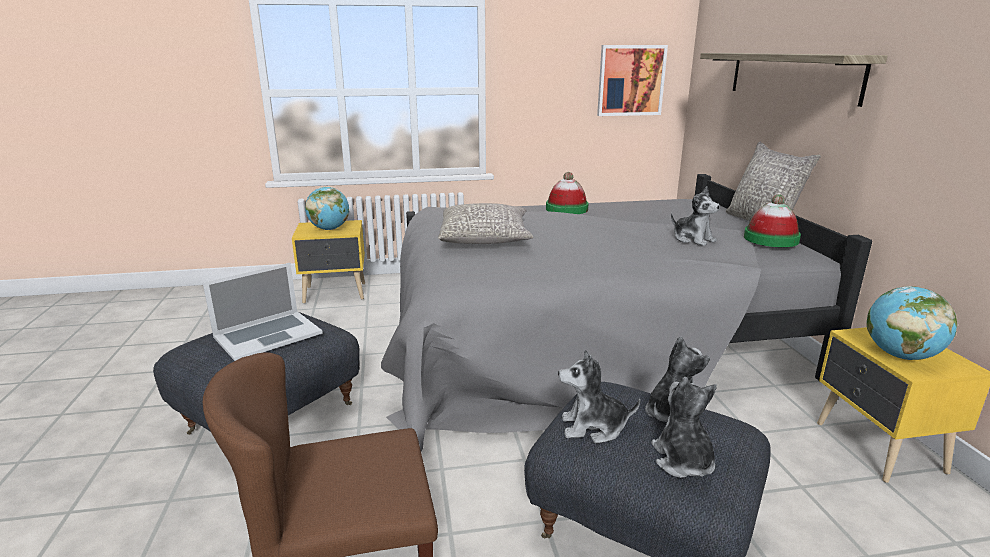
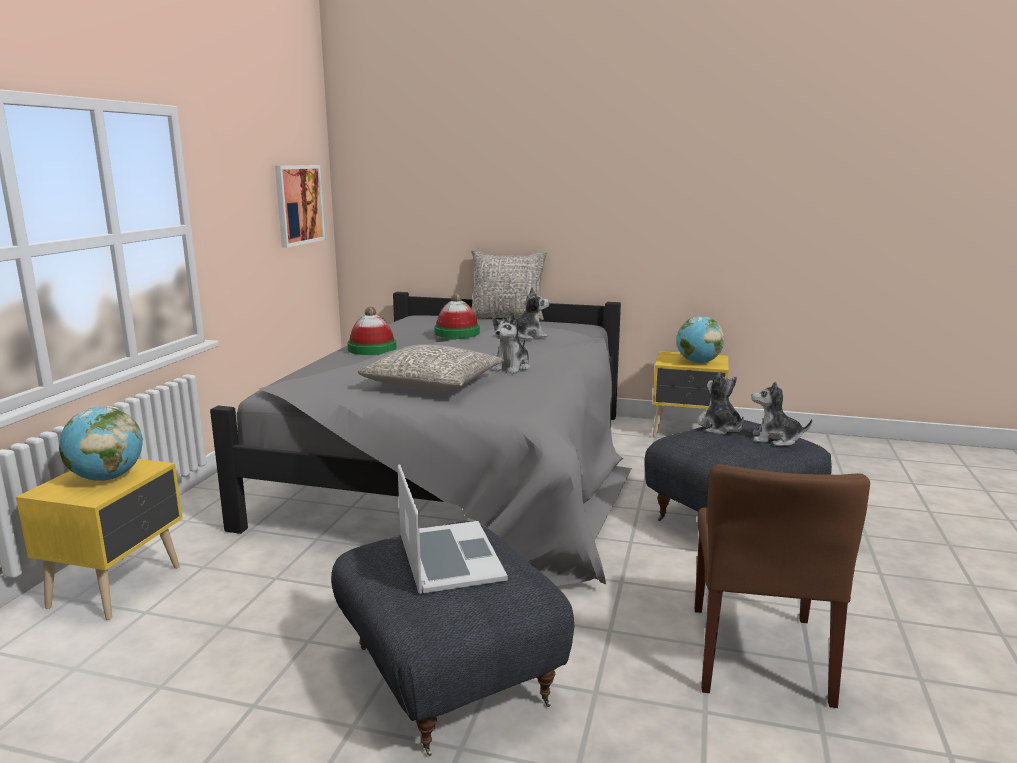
camera: 65 degrees left, 5 degrees down
plush toy [558,350,640,443] -> plush toy moved to [491,312,530,374]
shelf [700,53,887,107] -> none
hat [744,194,801,247] -> hat moved to [434,293,480,338]

